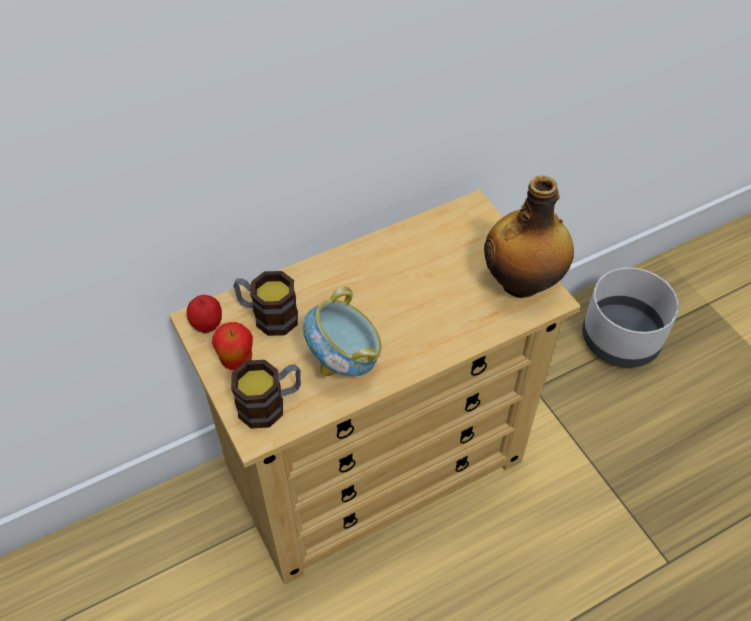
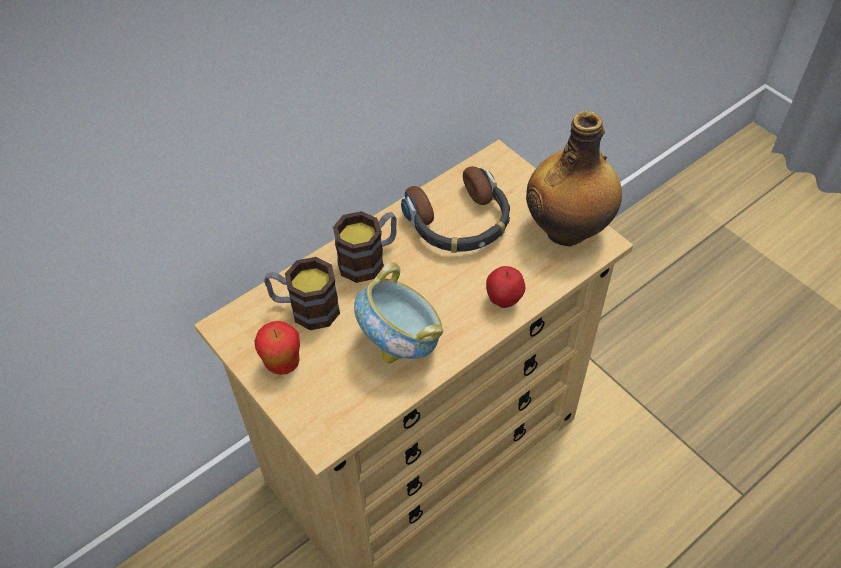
camera: 10 degrees left, 0 degrees up
apple [187,295,222,333] -> apple moved to [486,266,525,308]
mug [231,360,301,429] -> mug moved to [333,211,397,283]
grey planter [582,267,679,367] -> none
none -> headphones [401,166,510,253]

